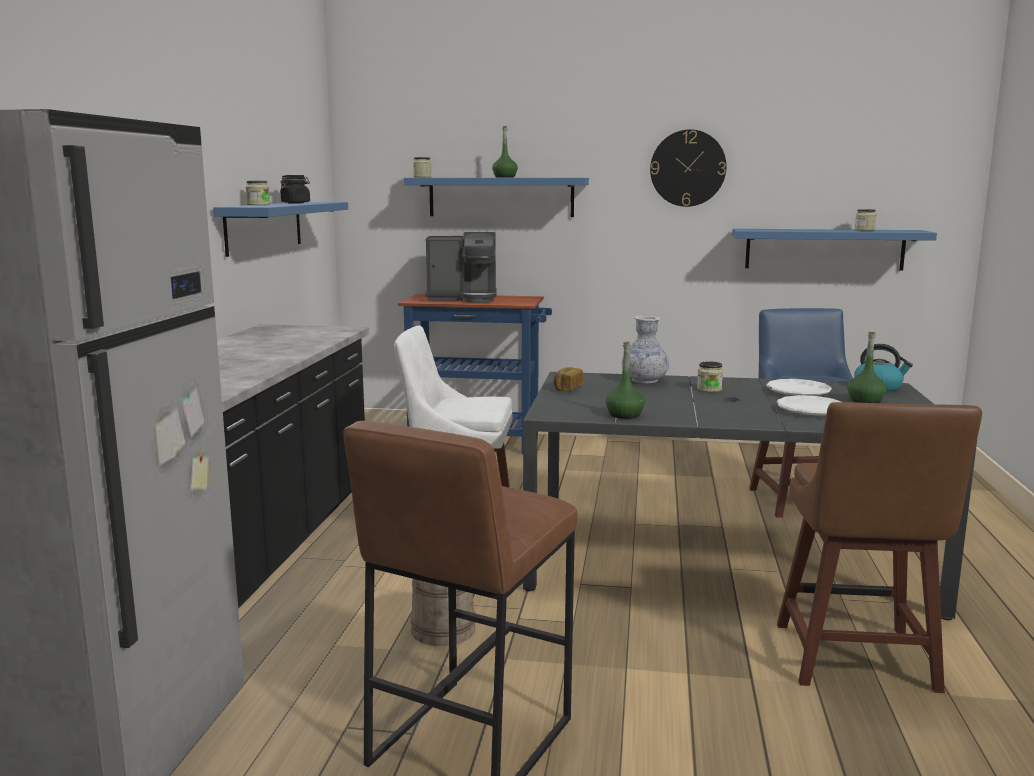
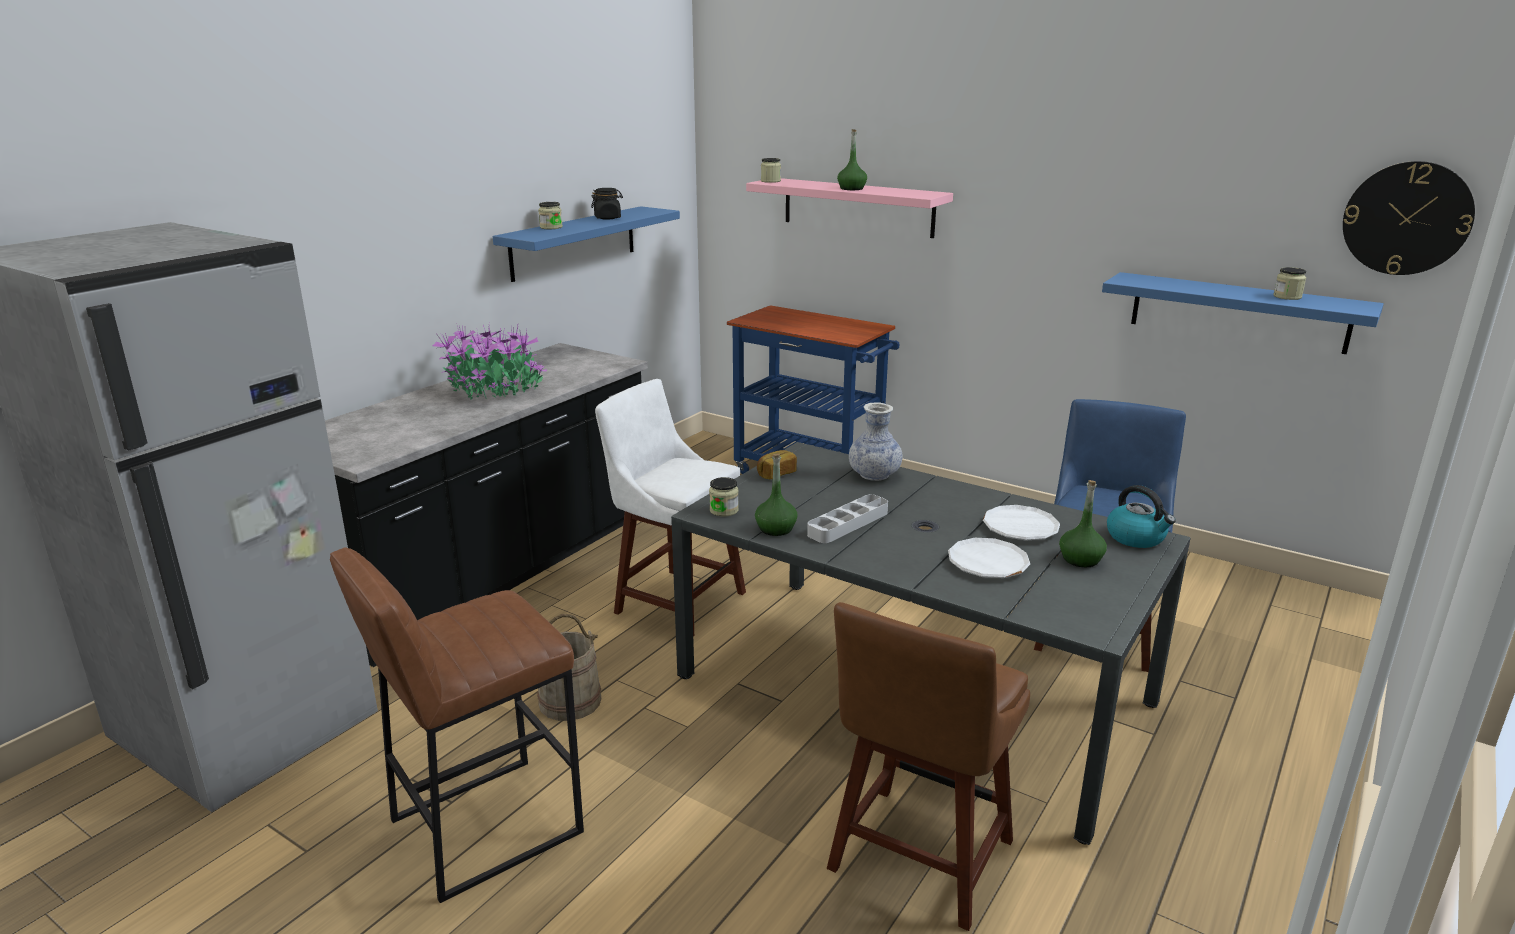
camera: 25 degrees right, 10 degrees up
blue shelf [404,178,589,217] -> pink shelf [746,178,953,238]
coffee machine [425,232,497,303] -> none
wall clock [650,129,726,207] -> wall clock moved to [1343,161,1475,275]
jar [697,361,723,392] -> jar moved to [709,477,739,517]
none -> potted plant [433,323,547,399]
none -> grey tray [807,494,888,543]

